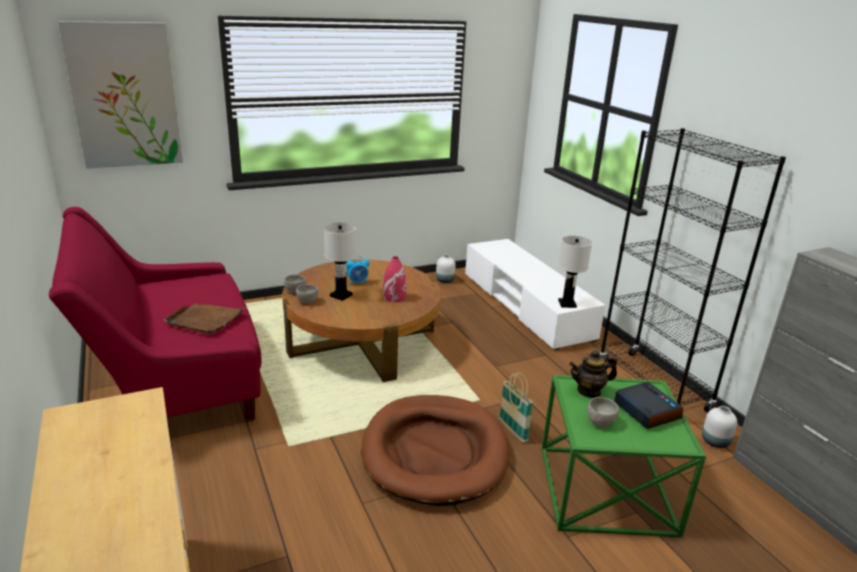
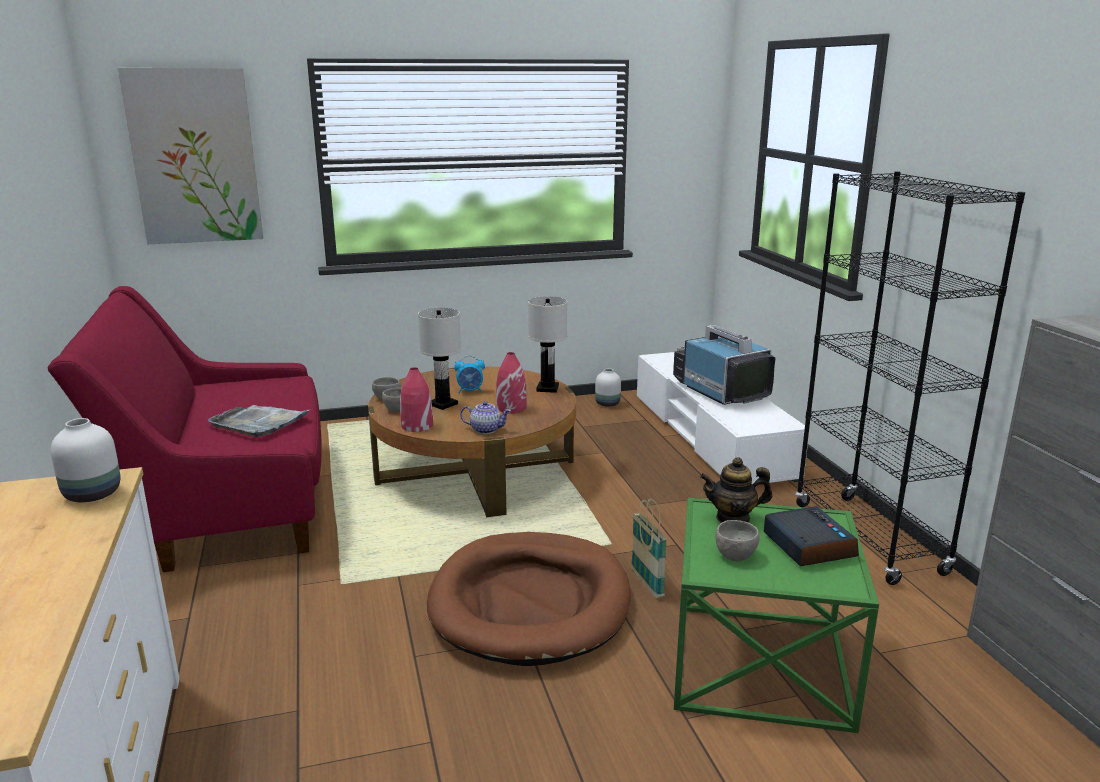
camera: 10 degrees right, 5 degrees down
brown tray [164,304,244,334] -> grey tray [208,405,309,437]
white table lamp [558,236,592,308] -> white table lamp moved to [528,296,567,393]
white vase [702,406,737,448] -> white vase moved to [51,418,121,502]
none -> red vase [400,367,433,432]
none -> teapot [460,401,511,434]
none -> television [673,325,775,405]

